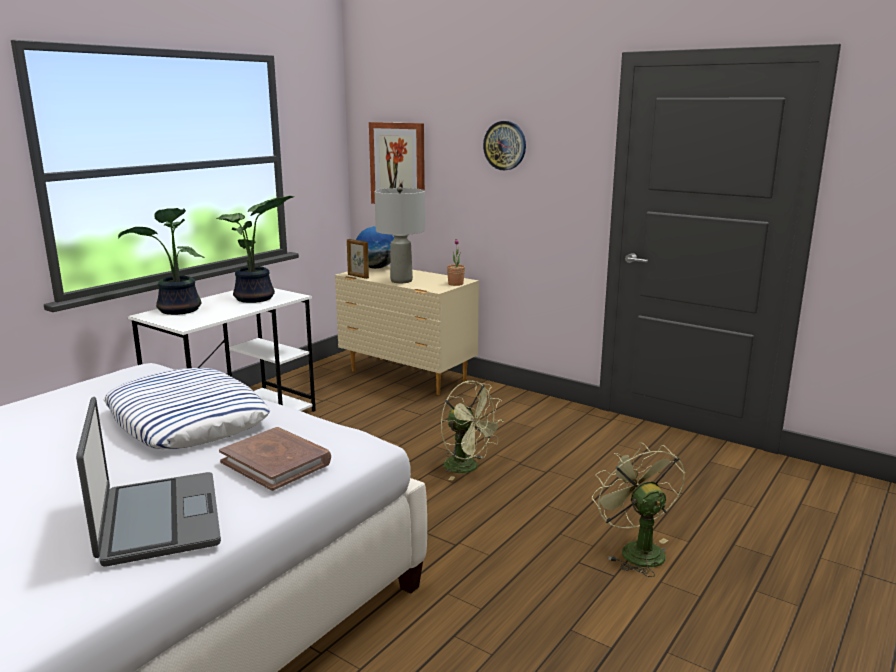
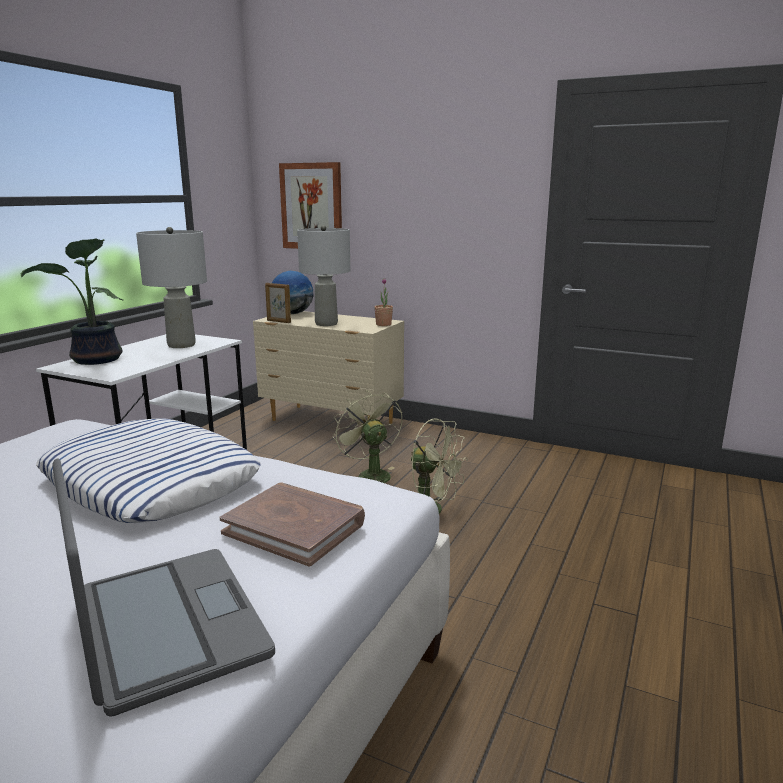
camera: 10 degrees left, 0 degrees up
potted plant [216,196,295,303] -> grey table lamp [136,227,207,348]
wall clock [483,121,526,170] -> none
green fan [592,442,685,577] -> green fan moved to [333,390,402,483]

